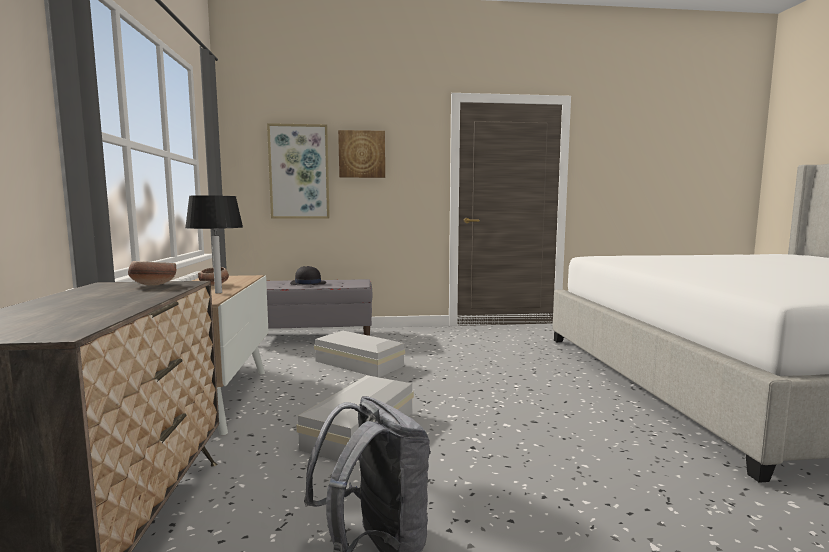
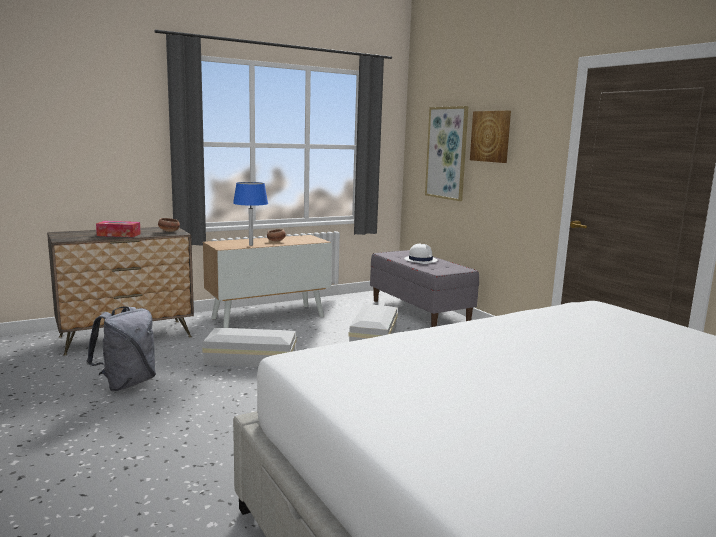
camera: 65 degrees right, 5 degrees up
black table lamp [185,195,243,293] -> blue table lamp [233,182,268,246]
black hat [290,266,326,285] -> white hat [404,243,438,264]
none -> tissue box [96,221,141,237]

